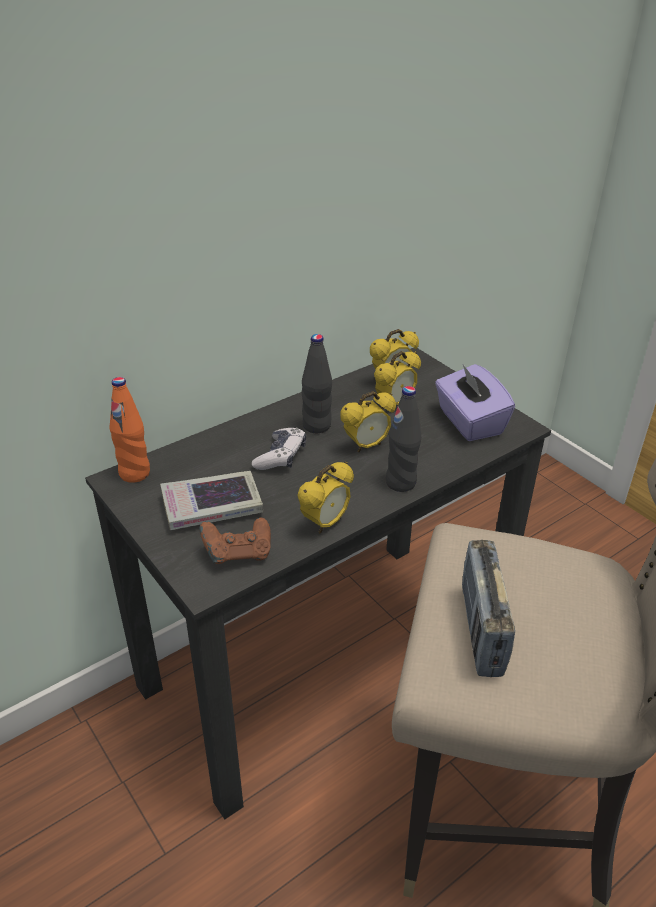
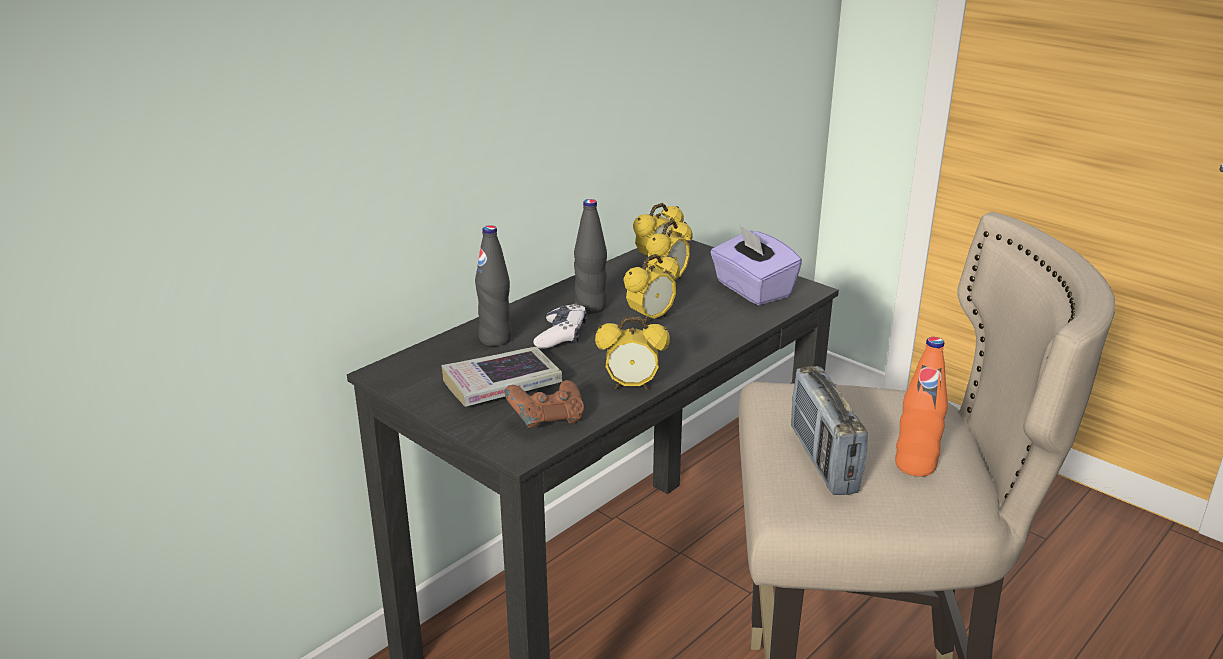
camera: 10 degrees left, 10 degrees down
orange bottle [110,377,150,483] -> orange bottle moved to [895,337,948,477]
alarm clock [297,462,354,533] -> alarm clock turned 60 degrees clockwise [595,316,670,390]
black bottle [386,386,421,492] -> black bottle moved to [475,225,512,346]

